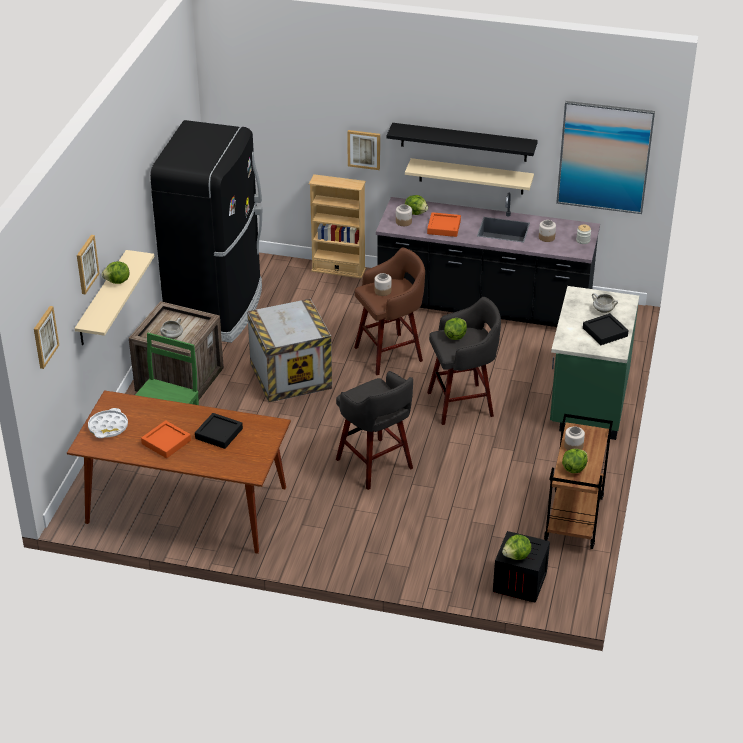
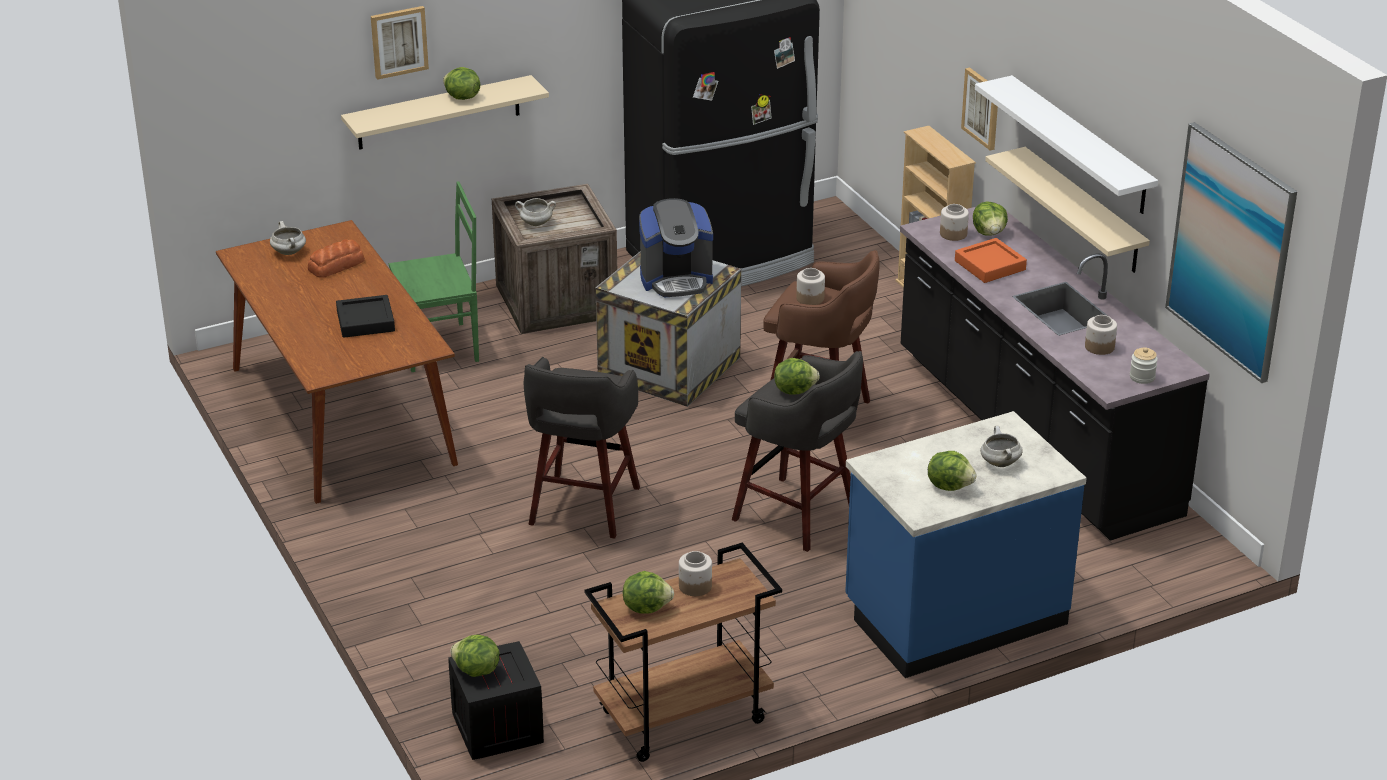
camera: 50 degrees right, 5 degrees down
picture [34,306,59,369] -> none
white tray [88,408,128,438] -> white cooking pot [270,221,306,255]
orange tray [141,420,191,458] -> none
black shelf [387,123,538,162] -> white shelf [975,75,1158,214]
green counter [550,286,639,440] -> blue counter [845,411,1087,678]
black tray [583,313,629,345] -> lettuce [928,451,976,491]
none -> bread [308,239,365,278]
none -> coffee machine [639,198,713,297]

